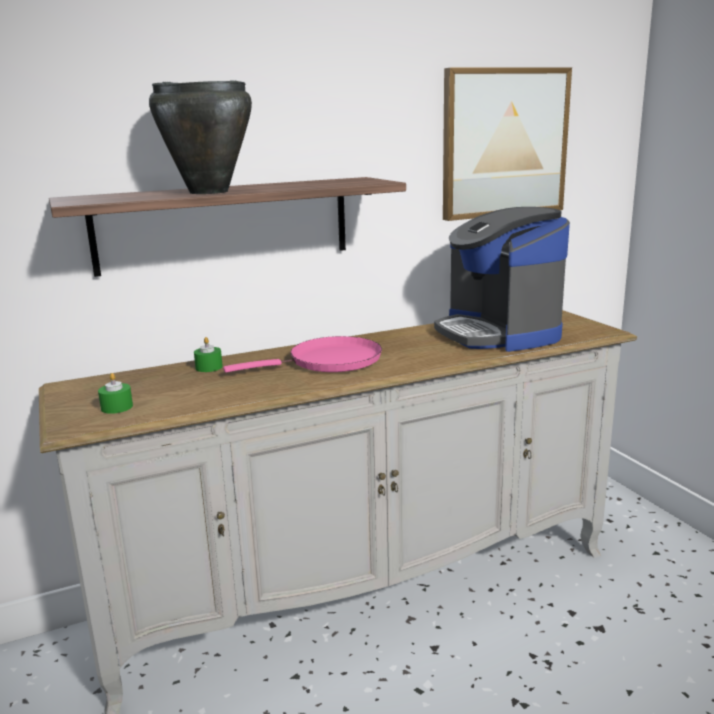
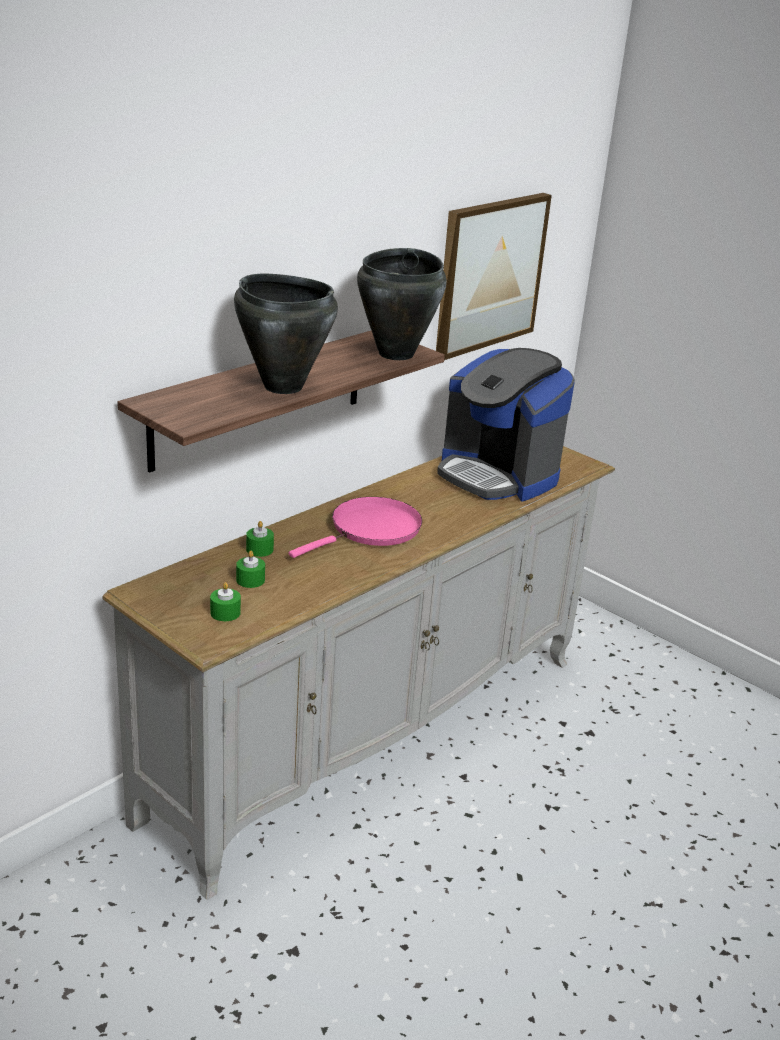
camera: 25 degrees left, 10 degrees up
none -> green candle [236,551,265,588]
none -> black cooking pot [357,248,447,360]

